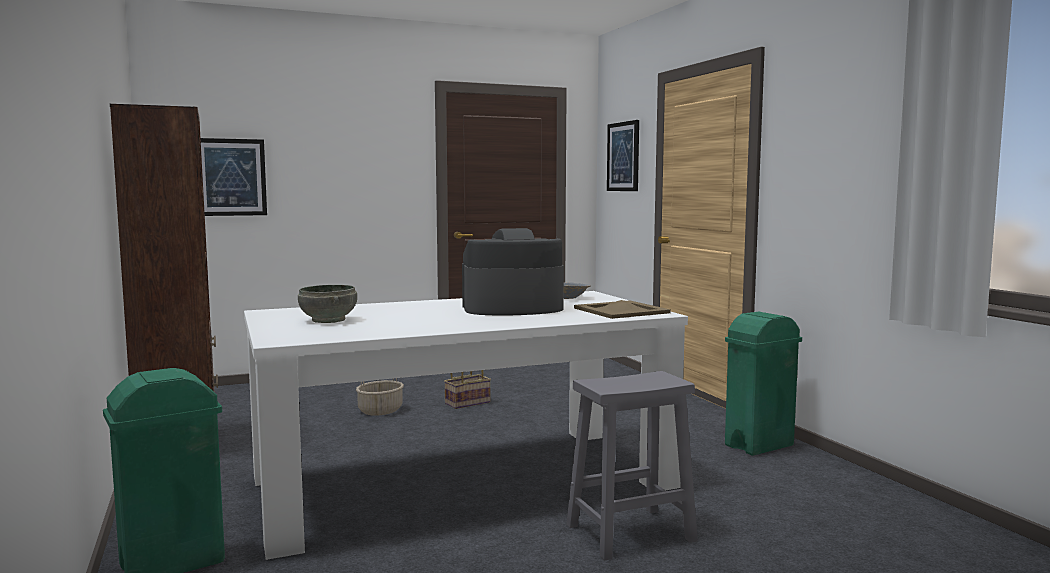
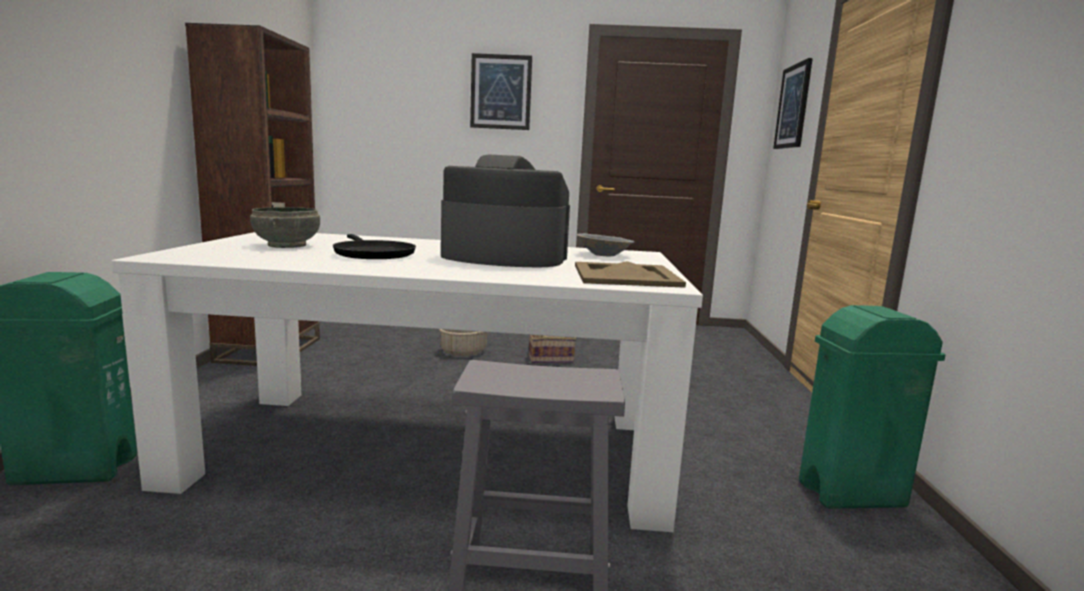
camera: 25 degrees right, 5 degrees up
picture [201,138,267,216] -> picture moved to [470,53,532,130]
none -> black frying pan [333,234,416,259]

